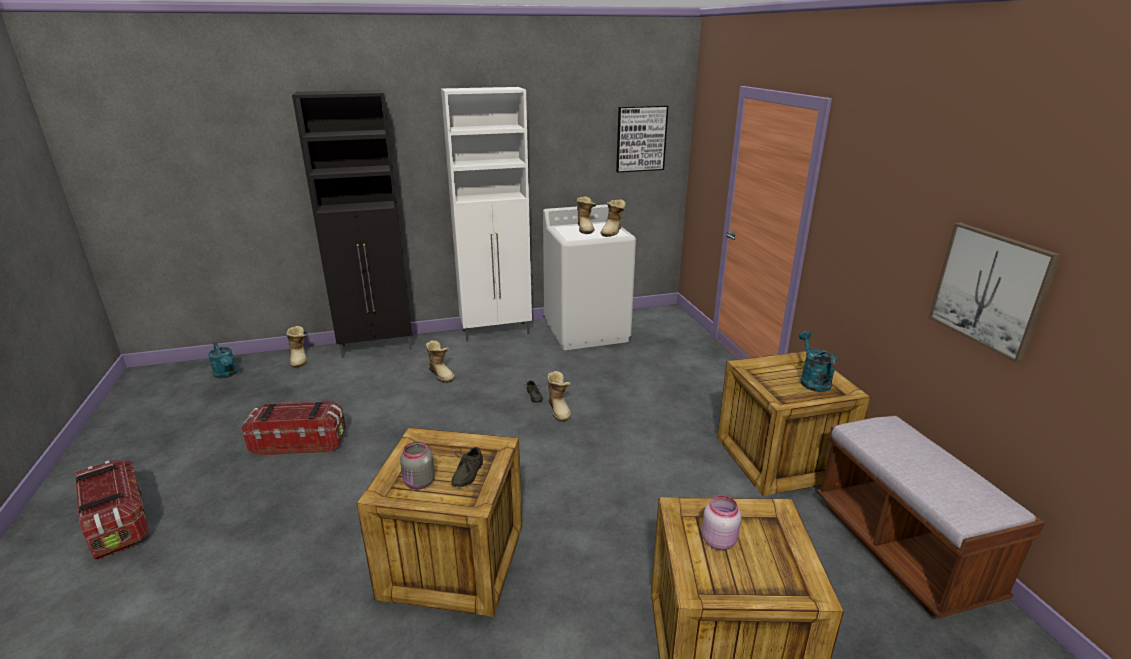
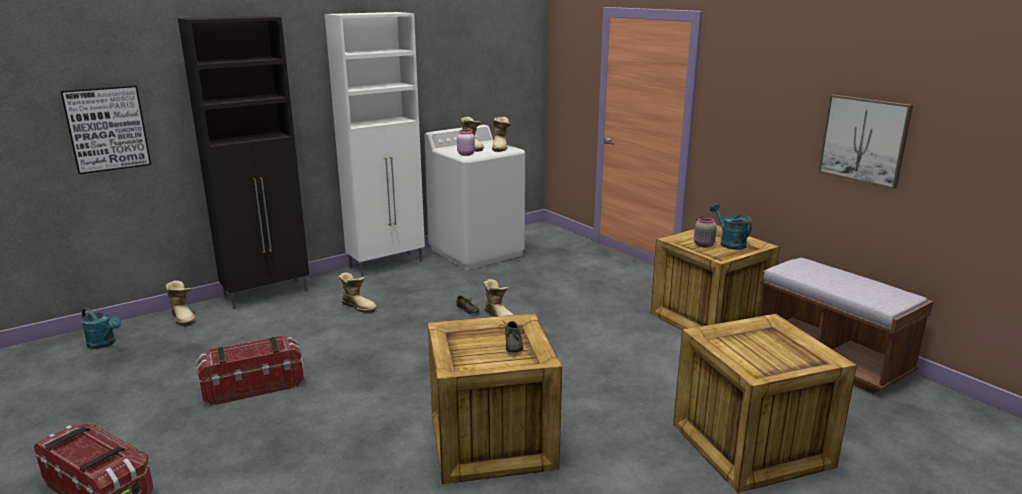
camera: 20 degrees left, 5 degrees down
grey jar [400,441,435,489] -> grey jar moved to [694,216,717,248]
picture [616,105,668,173] -> picture moved to [60,85,151,174]
pink jar [702,495,741,550] -> pink jar moved to [457,130,475,156]

